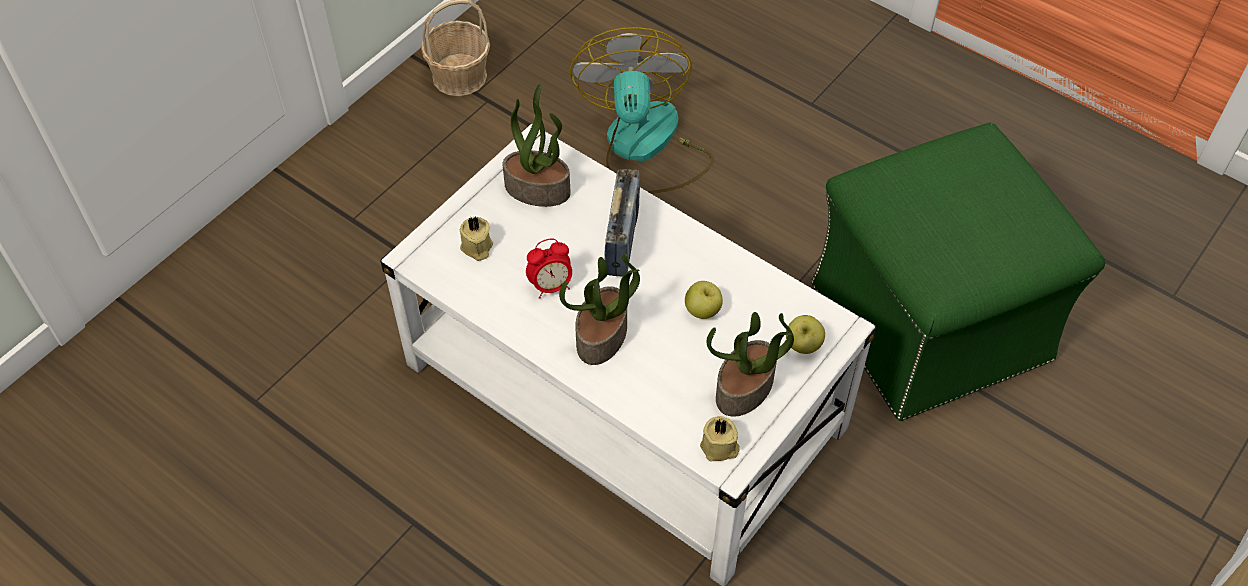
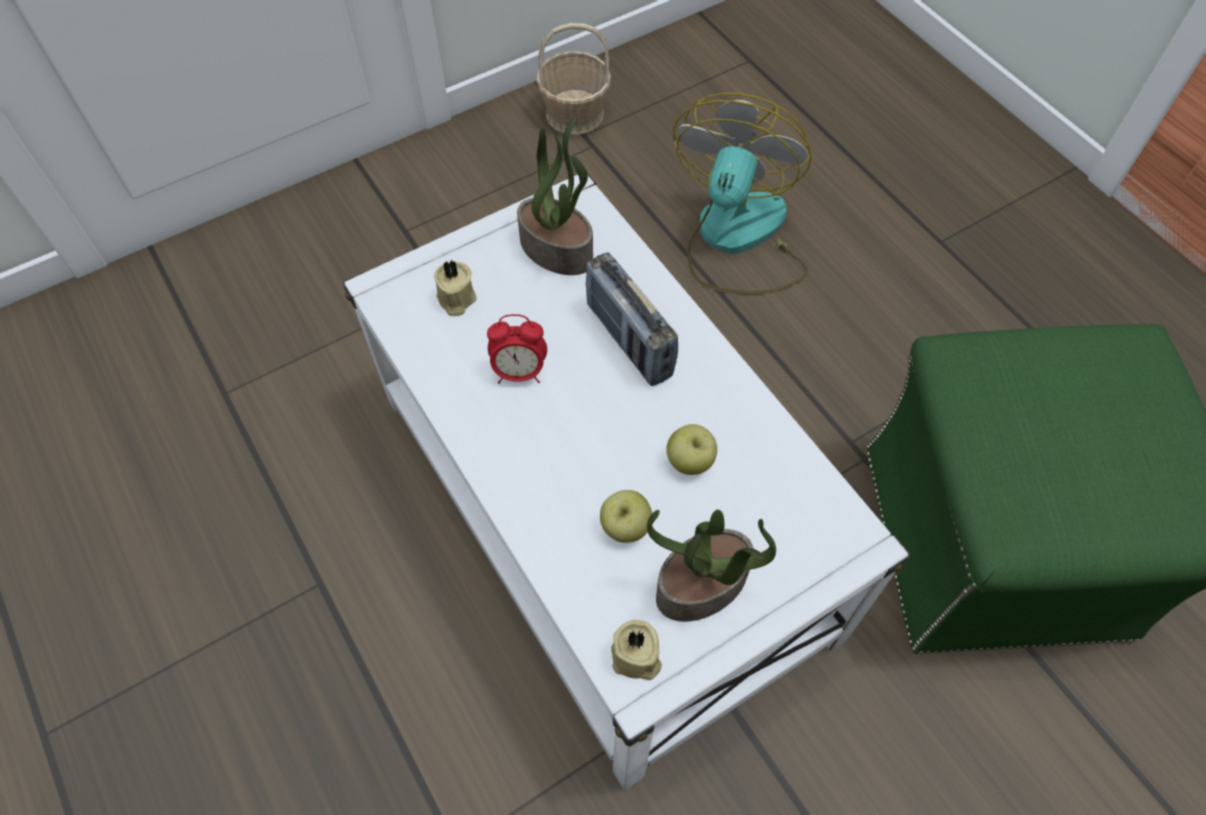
camera: 20 degrees right, 5 degrees up
potted plant [559,254,640,365] -> none
radio [604,169,640,276] -> radio turned 120 degrees clockwise [586,252,678,386]
apple [786,315,825,354] -> apple moved to [600,490,652,543]

